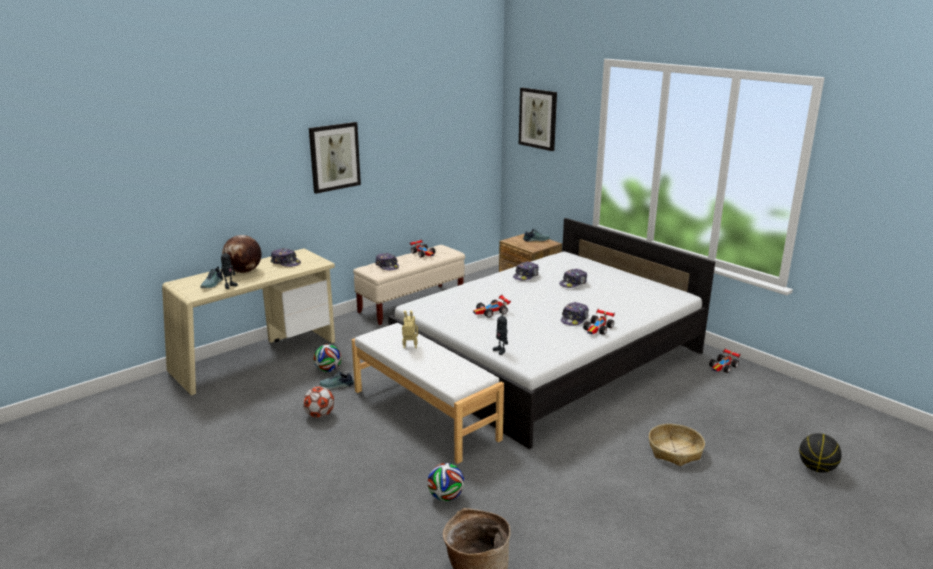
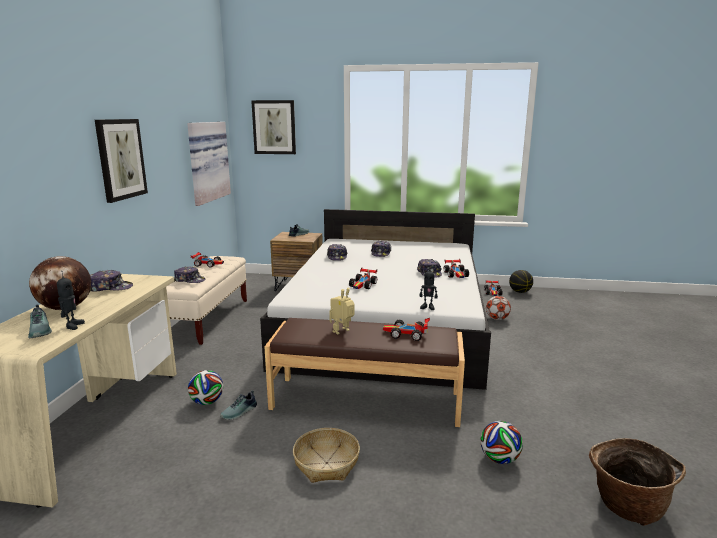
camera: 40 degrees left, 5 degrees down
football [303,387,334,418] -> football moved to [486,296,511,320]
white bench [352,323,504,464] -> brown bench [264,318,465,427]
basket [649,424,705,466] -> basket moved to [293,428,360,483]
basketball [799,433,842,473] -> basketball moved to [509,270,533,293]
none -> picture [187,122,231,206]
none -> toy car [383,318,430,341]

